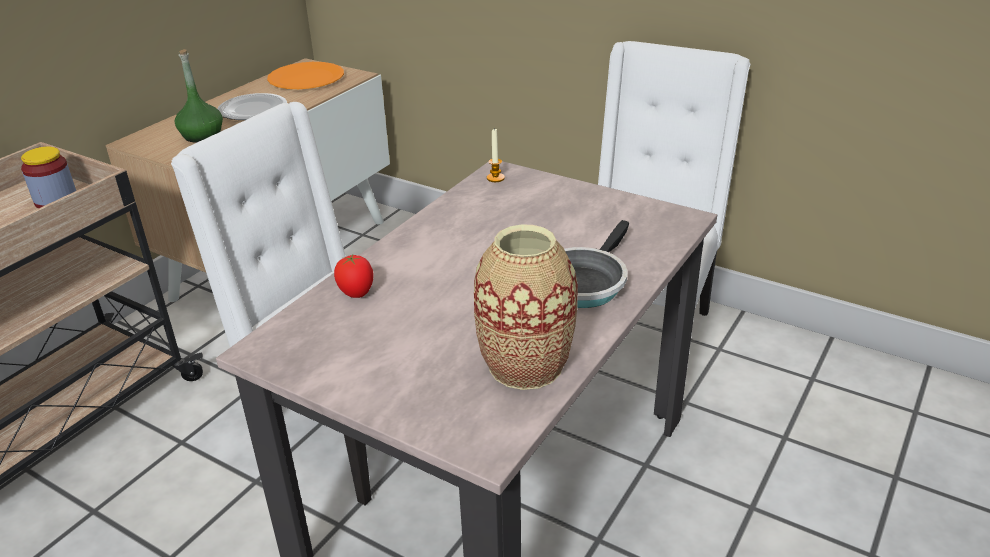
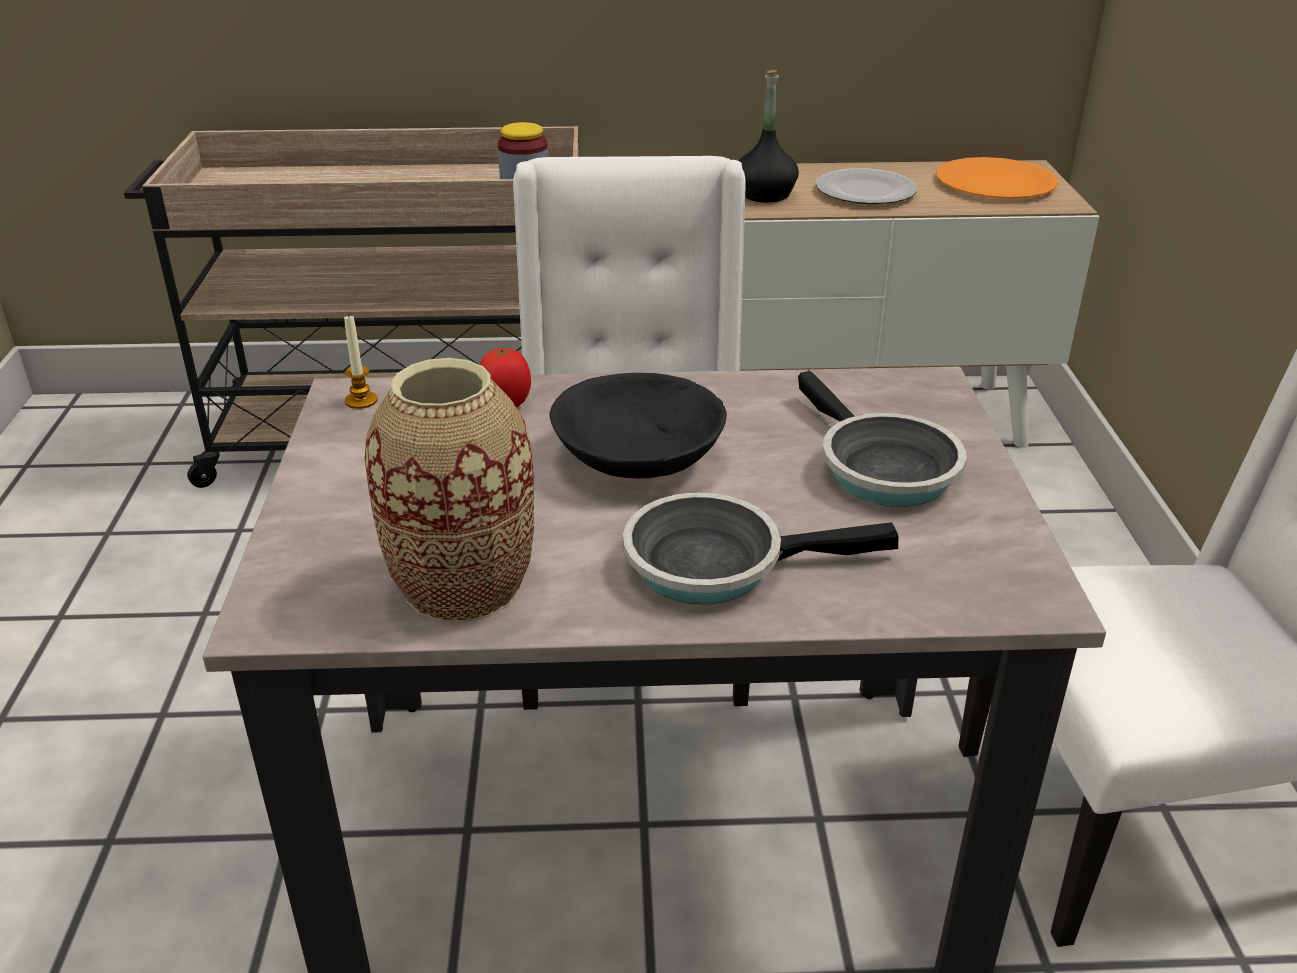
camera: 55 degrees right, 0 degrees up
green bottle [175,49,223,143] -> black bottle [739,70,799,202]
candle [487,129,505,182] -> candle moved to [344,314,378,409]
none -> black bowl [550,373,727,478]
none -> frying pan [798,371,966,507]

